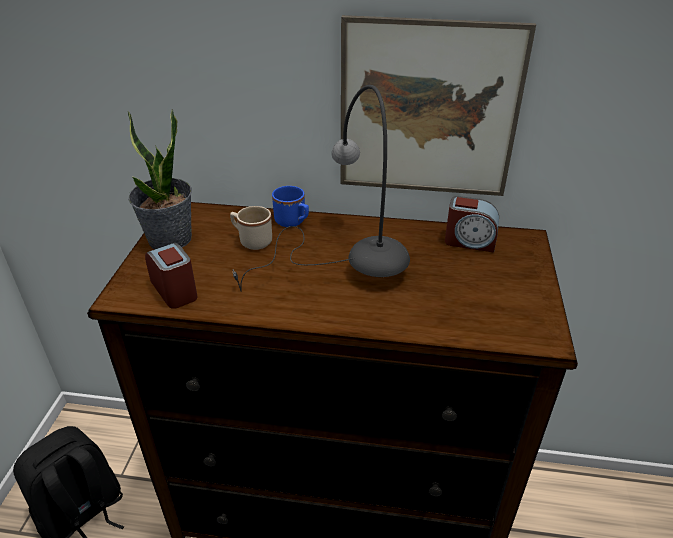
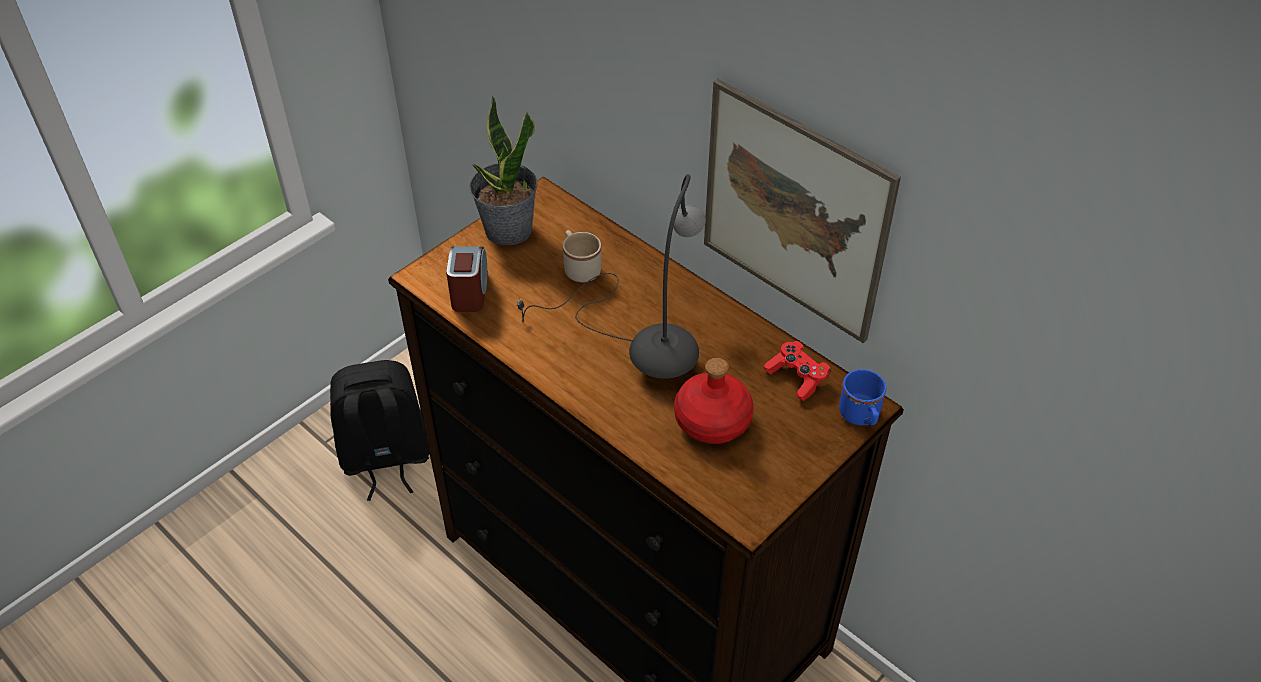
camera: 35 degrees right, 10 degrees up
blue mug [272,186,309,227] -> blue mug moved to [839,369,886,425]
alarm clock [445,196,499,252] -> red game controller [764,341,831,401]
none -> red bottle [674,358,754,444]

